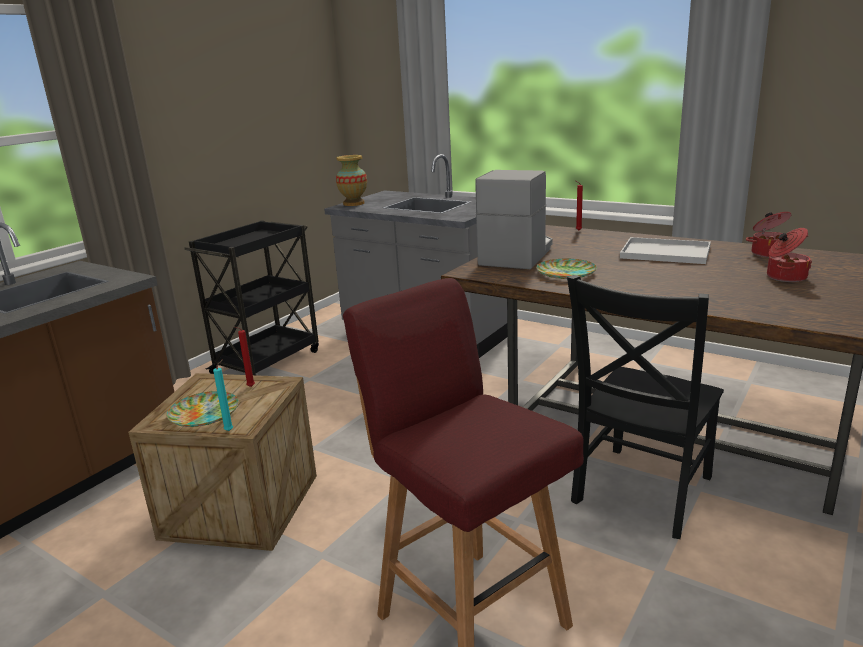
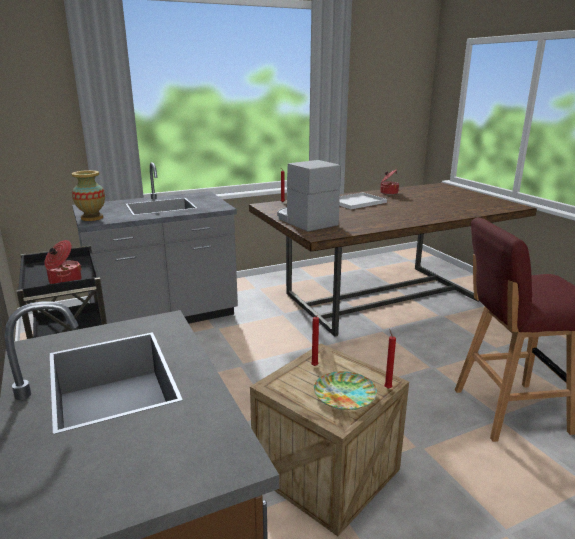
camera: 60 degrees left, 0 degrees up
turquoise candle [213,359,233,431] -> red candle [384,329,396,389]
plate [536,259,597,279] -> none
black chair [567,275,724,539] -> none
cooking pot [767,228,812,282] -> cooking pot moved to [45,240,82,284]

